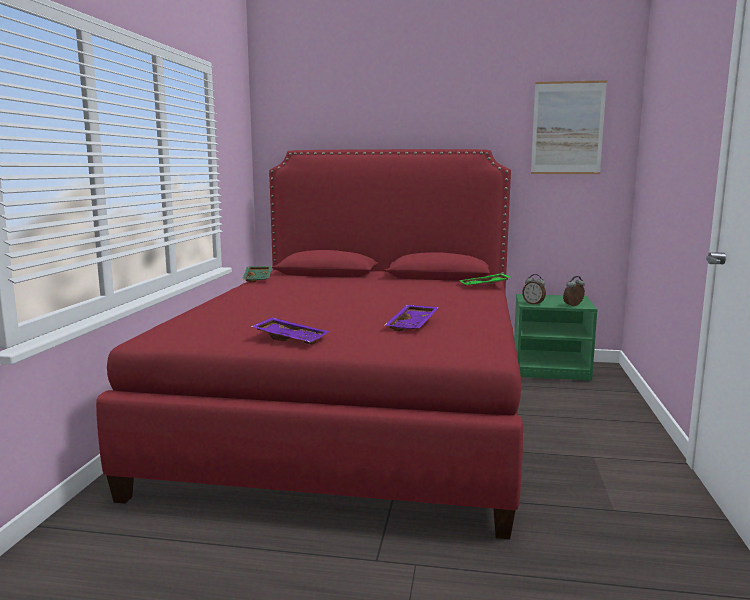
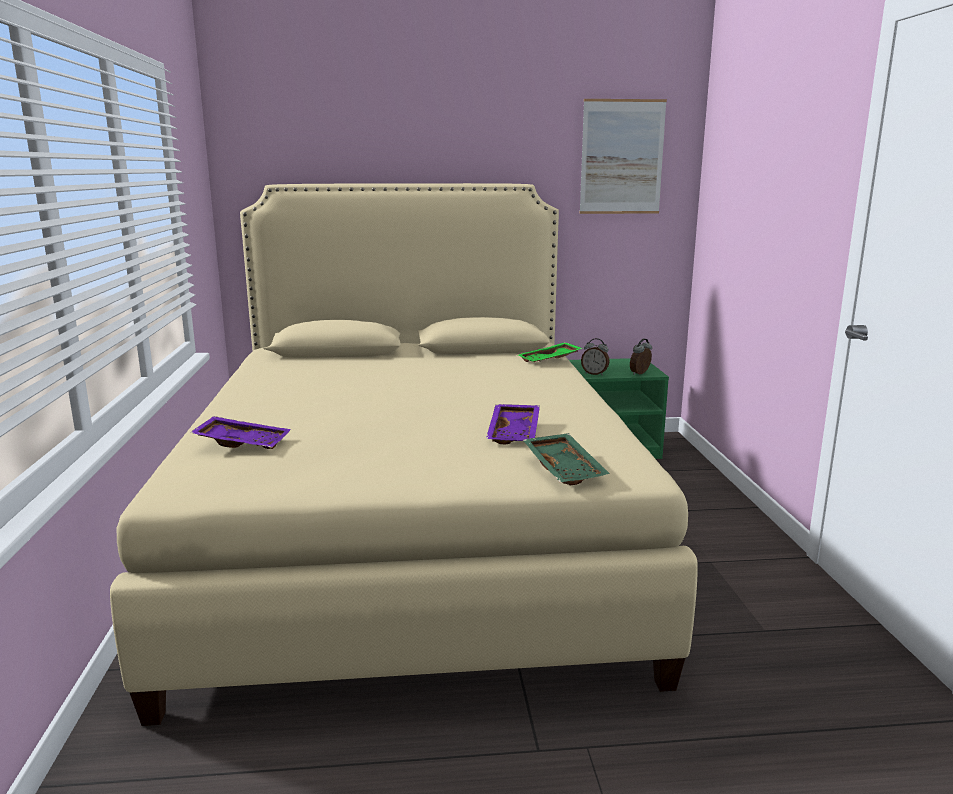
camera: 15 degrees left, 5 degrees up
red bed [96,149,523,539] -> beige bed [110,183,698,726]
green tray [242,266,272,283] -> green tray moved to [523,433,610,485]
purple tray [250,317,330,345] -> purple tray moved to [190,416,291,449]

